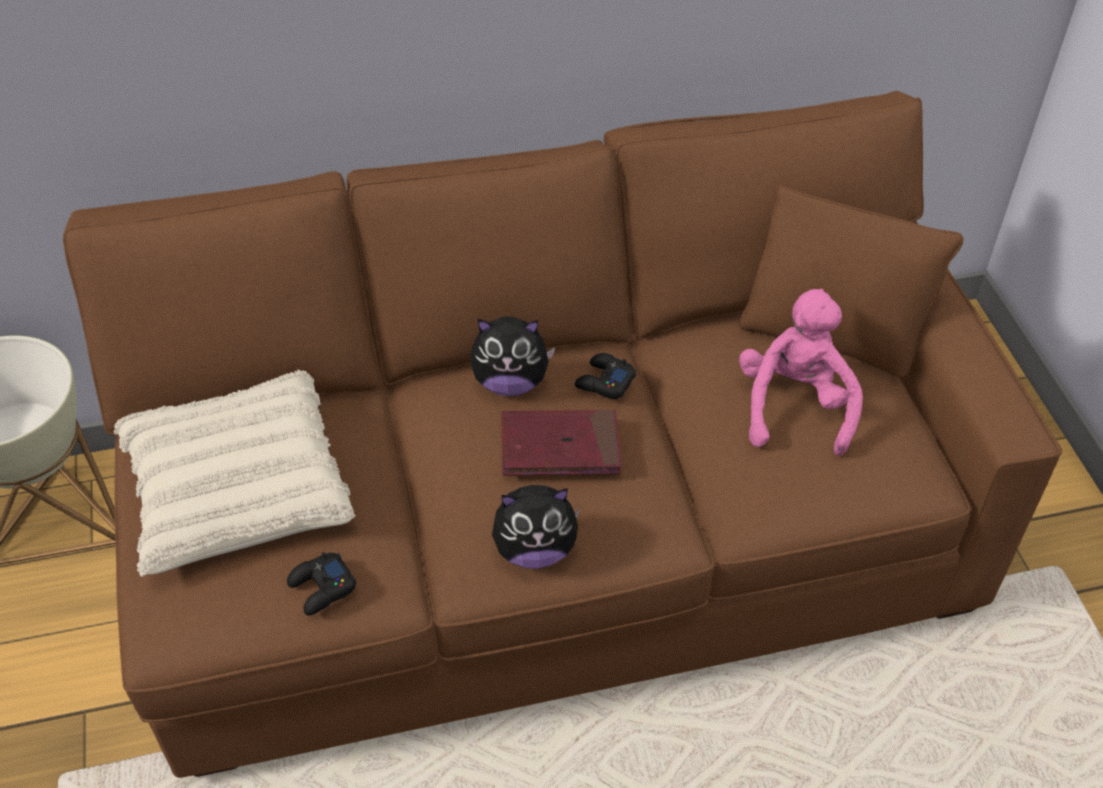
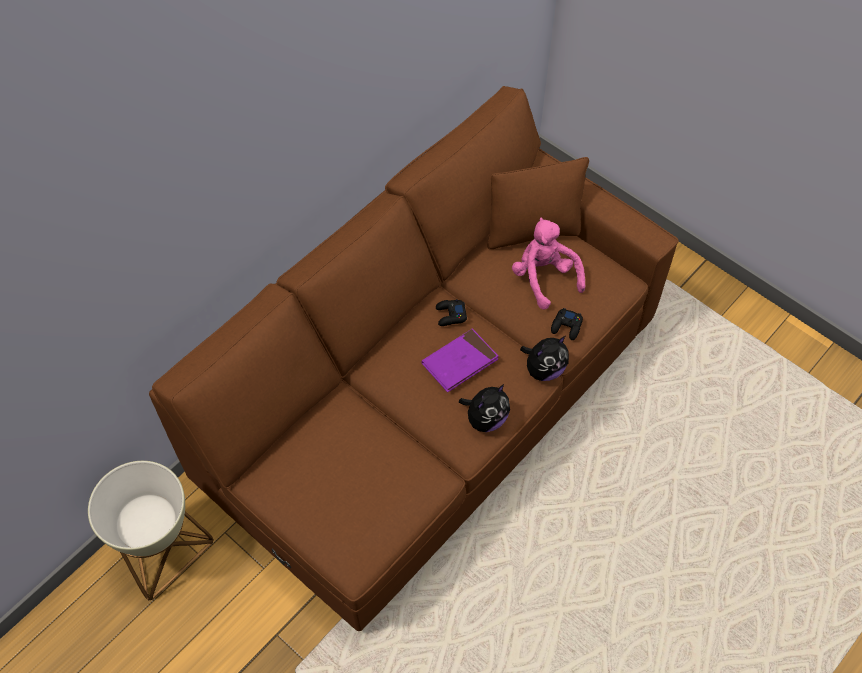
camera: 35 degrees left, 10 degrees up
beige pillow [113,370,356,577] -> none
black game controller [287,552,357,616] -> black game controller moved to [551,308,583,340]
plush toy [470,316,556,396] -> plush toy moved to [520,336,569,381]
red book [501,410,622,476] -> purple book [422,329,498,392]

